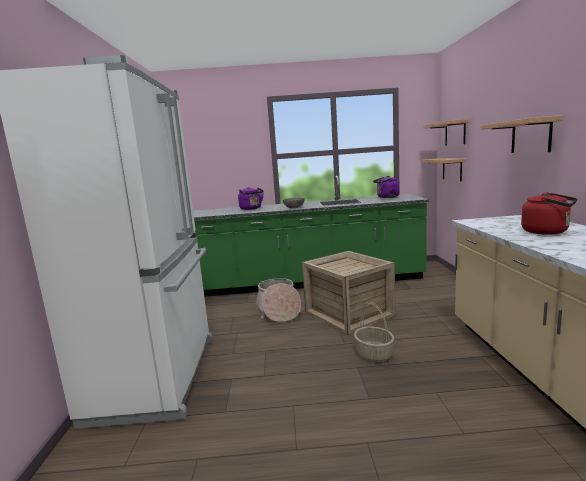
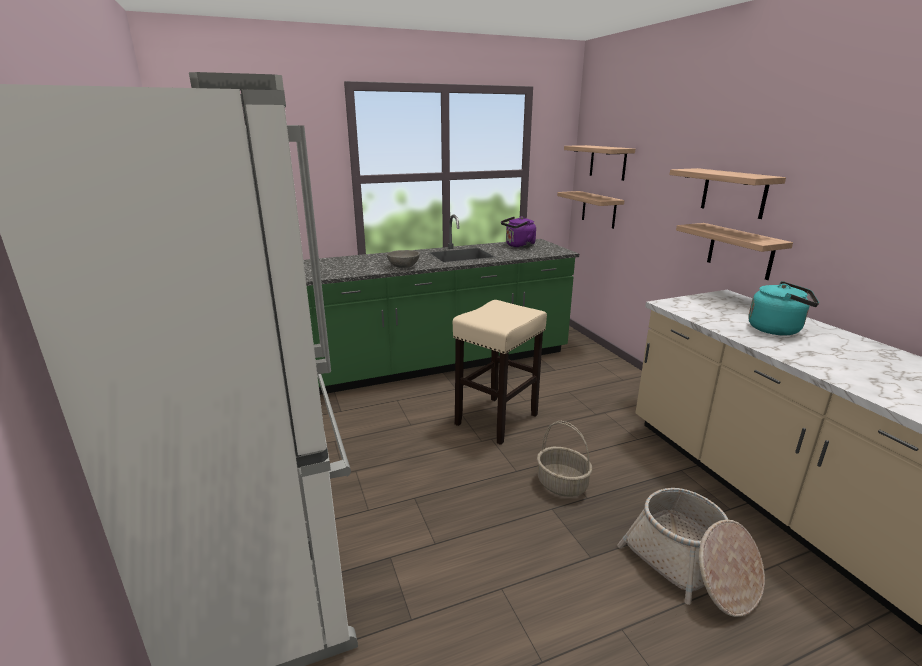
camera: 20 degrees left, 10 degrees up
purple kettle [238,187,264,210] -> none
basket [256,278,301,322] -> basket moved to [617,488,765,617]
crate [302,251,395,336] -> beige stool [453,300,547,445]
red kettle [521,193,577,235] -> turquoise kettle [748,281,819,335]
none -> shelf [676,223,793,280]

